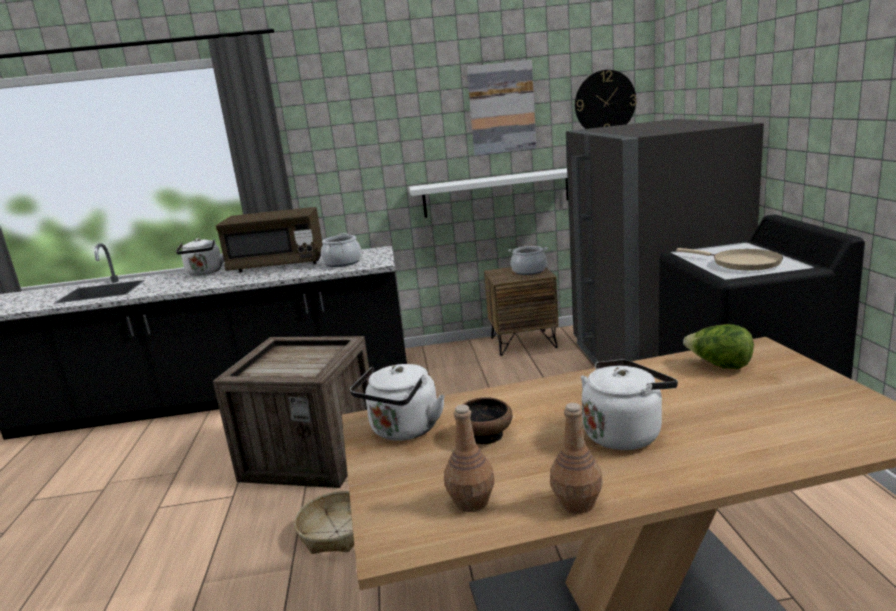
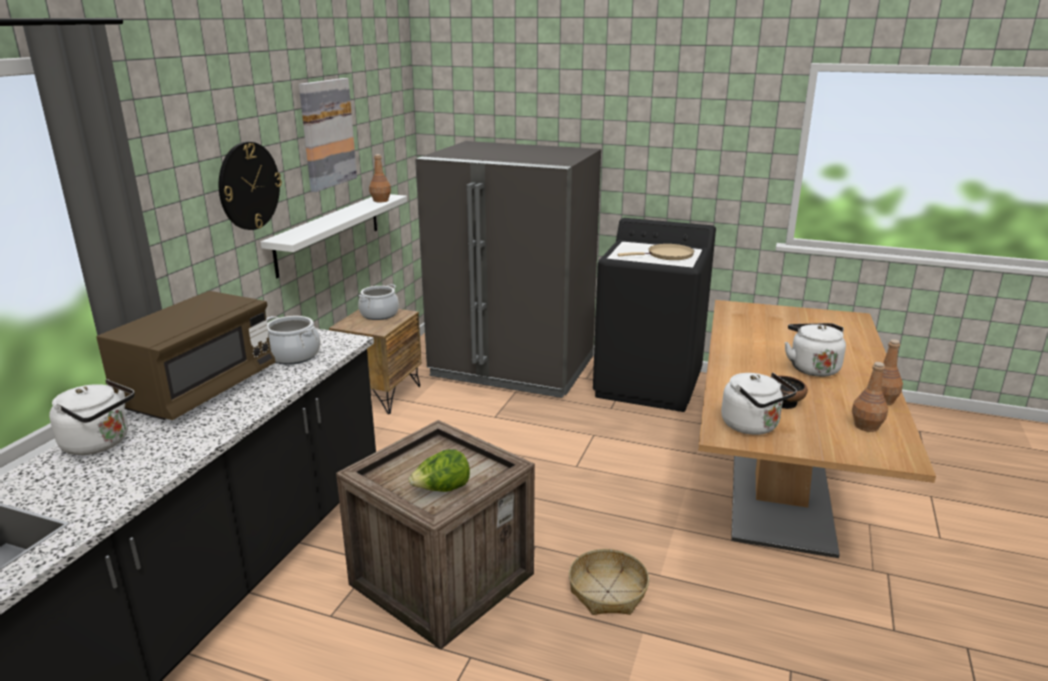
camera: 65 degrees left, 5 degrees up
wall clock [575,70,637,129] -> wall clock moved to [219,142,282,230]
lettuce [683,324,754,369] -> lettuce moved to [409,449,470,492]
none -> brown bottle [369,154,391,202]

